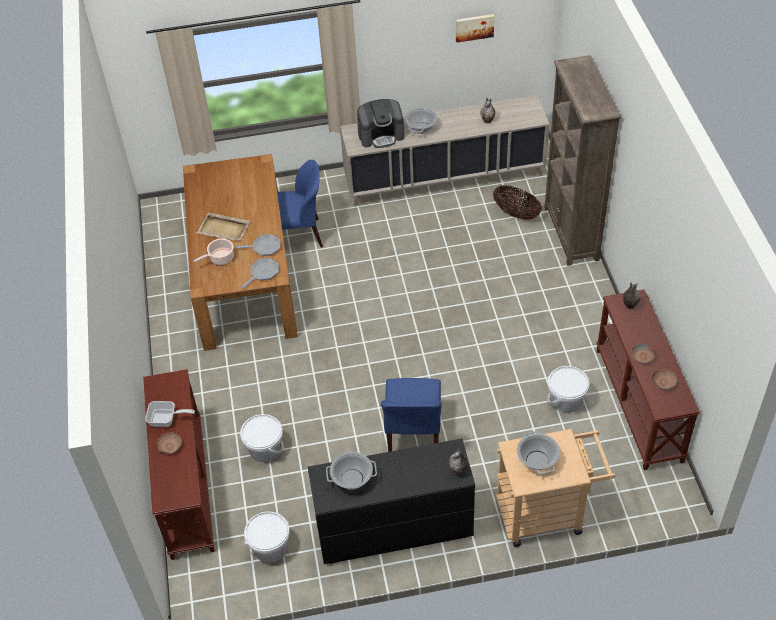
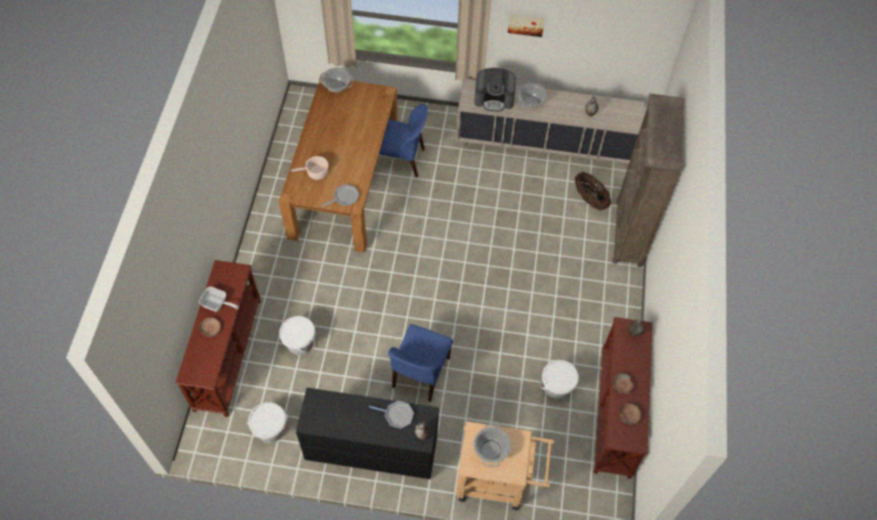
camera: 15 degrees right, 10 degrees up
beige tray [197,213,250,241] -> none
frying pan [235,234,280,256] -> frying pan moved to [369,401,414,429]
cooking pot [326,452,377,489] -> cooking pot moved to [318,68,354,93]
picture [456,14,494,43] -> picture moved to [508,14,545,37]

